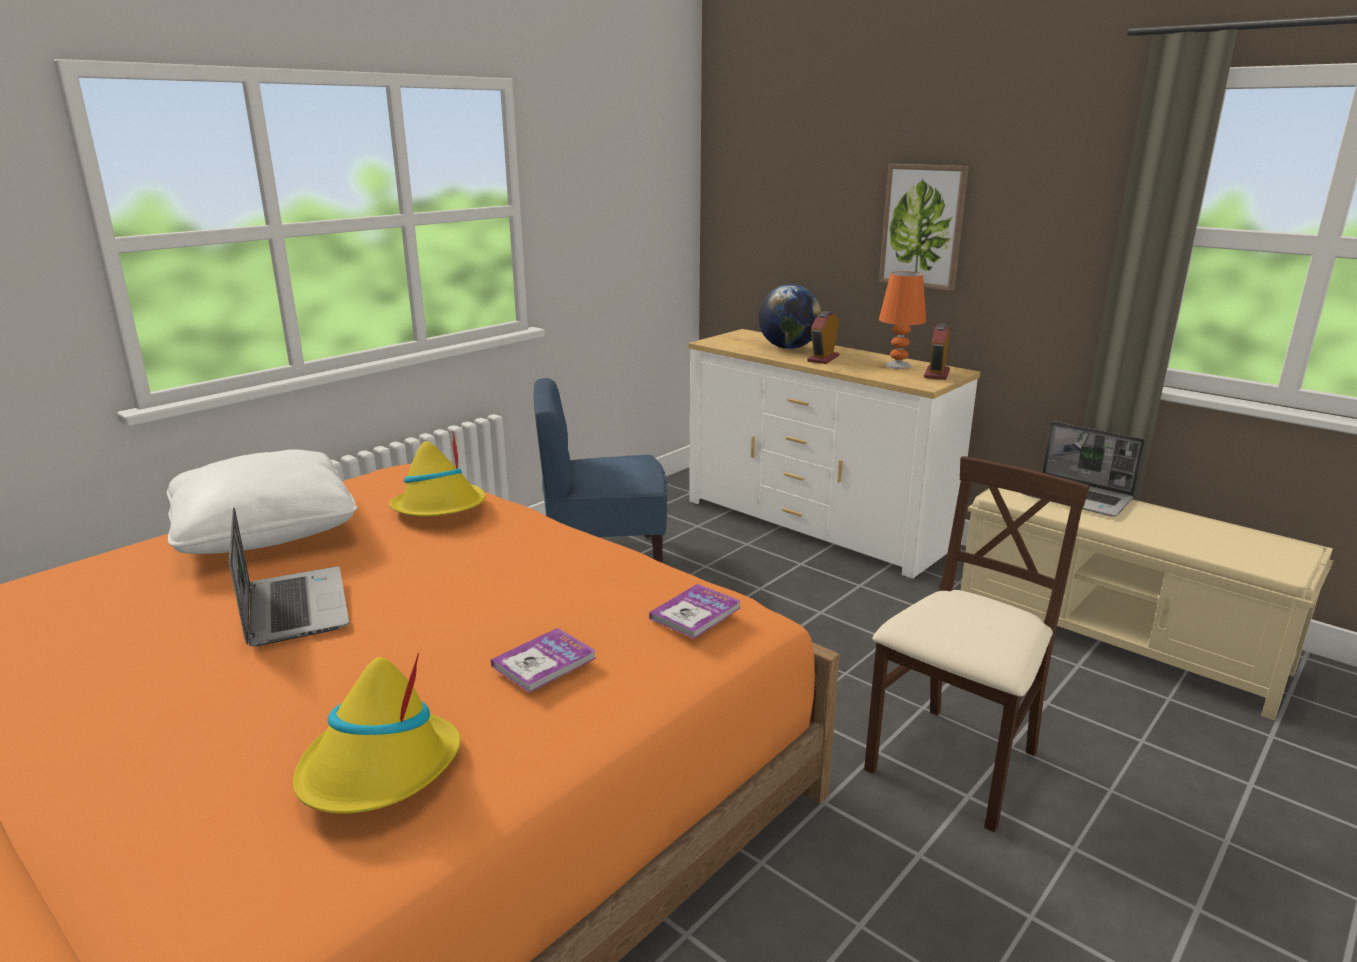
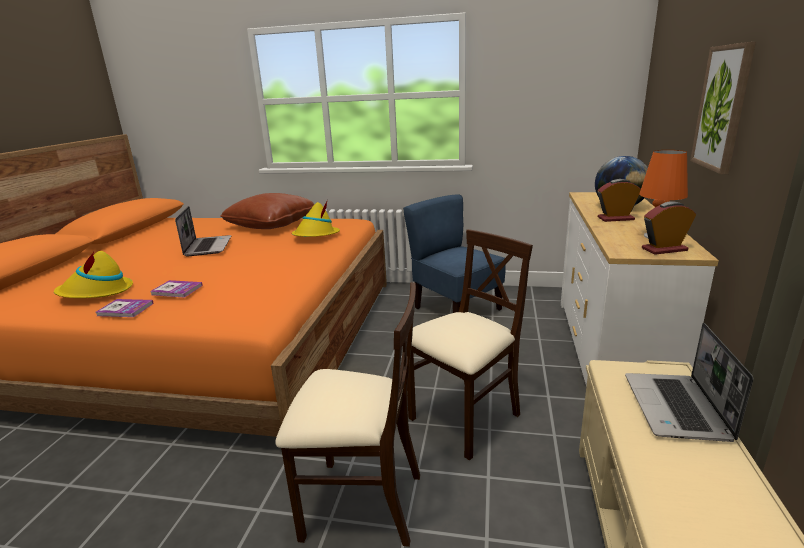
camera: 60 degrees right, 0 degrees up
white pillow [167,449,358,554] -> brown pillow [220,193,314,229]
laptop [229,508,349,646] -> laptop turned 45 degrees counterclockwise [175,206,231,257]
book [649,584,741,639] -> book moved to [96,299,154,317]
none -> beige chair [407,229,533,460]

